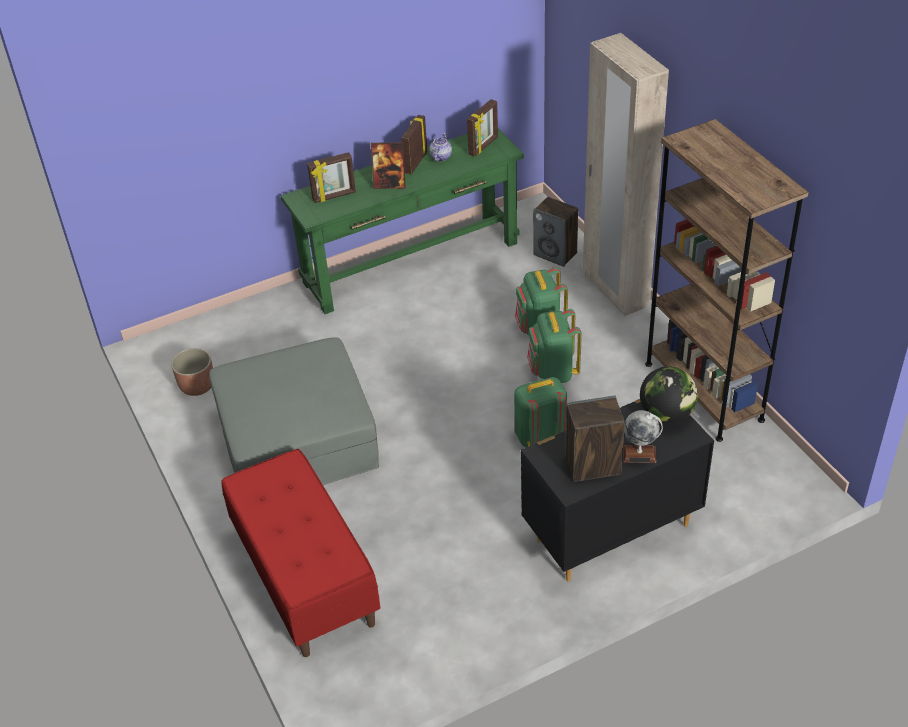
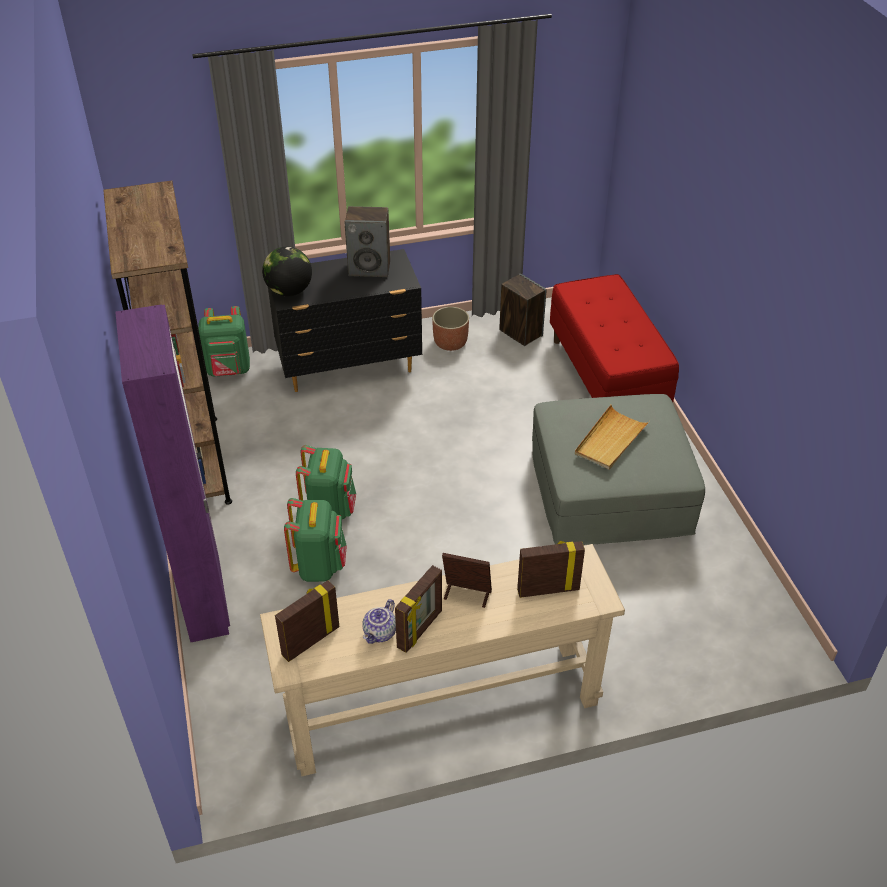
camera: 170 degrees left, 0 degrees up
planter [171,348,213,396] -> planter moved to [432,307,469,351]
green console table [281,129,524,314] -> beige console table [260,544,625,776]
green backpack [514,377,567,447] -> green backpack moved to [198,306,250,377]
speaker [533,197,578,267] -> speaker moved to [499,273,547,346]
beige wardrobe [583,33,669,316] -> purple wardrobe [115,304,230,642]
globe [623,410,663,463] -> none
none -> beige tray [575,405,650,470]

